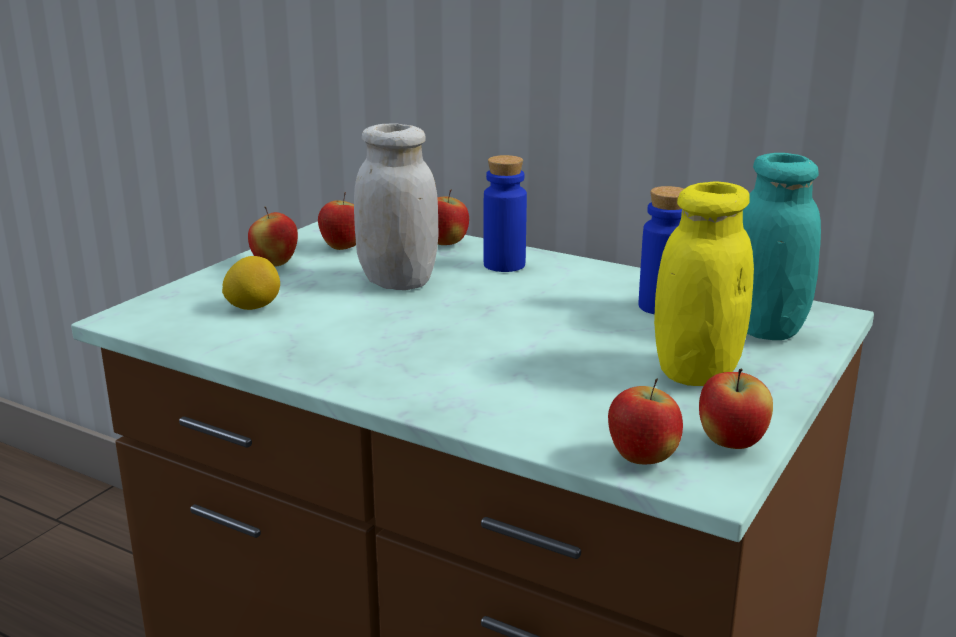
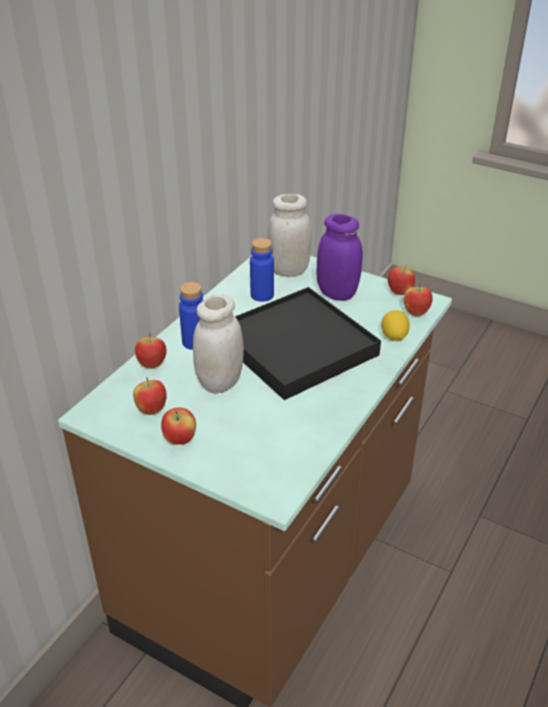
camera: 90 degrees left, 15 degrees up
lemon [222,256,280,310] -> lemon moved to [381,310,410,341]
yellow jar [654,181,754,386] -> purple jar [317,214,363,301]
turquoise jar [743,153,821,340] -> white jar [268,194,312,277]
none -> black tray [235,287,381,400]

